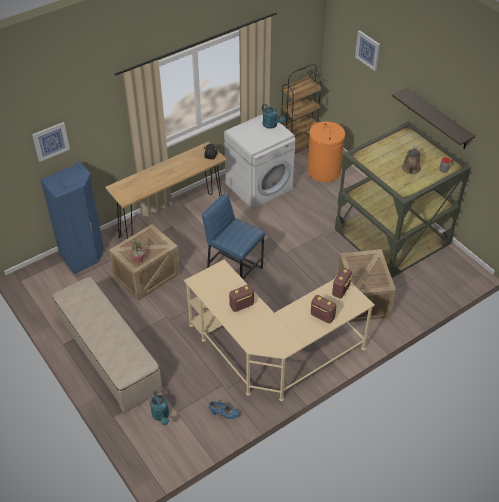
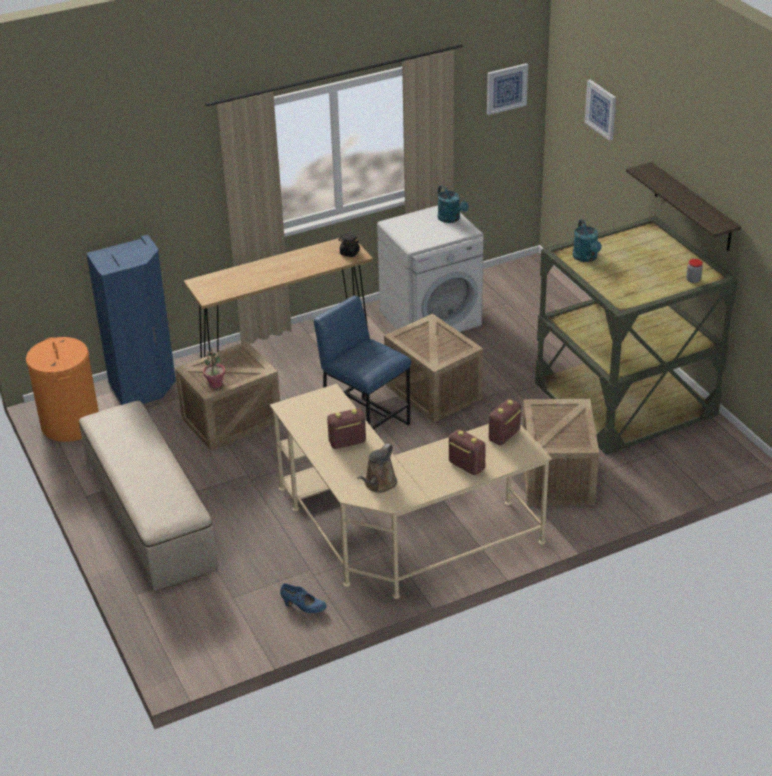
camera: 10 degrees right, 10 degrees down
picture [32,122,70,162] -> picture moved to [487,63,528,115]
turquoise watering can [150,391,169,425] -> turquoise watering can moved to [572,219,602,262]
brown cart [281,64,321,154] -> none
orange laundry basket [307,121,345,182] -> orange laundry basket moved to [26,337,99,442]
brown watering can [402,145,421,174] -> brown watering can moved to [357,443,397,493]
none -> crate [384,314,483,423]

